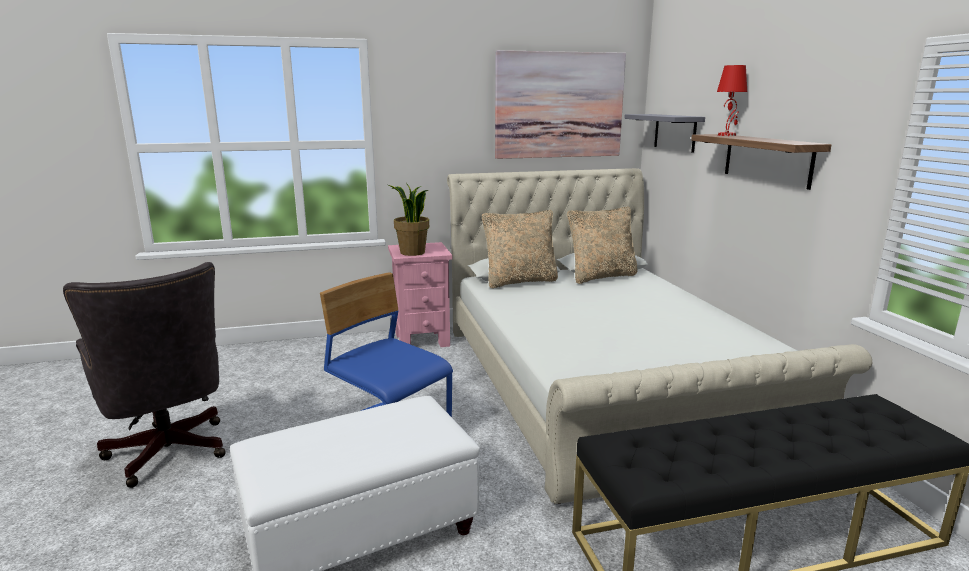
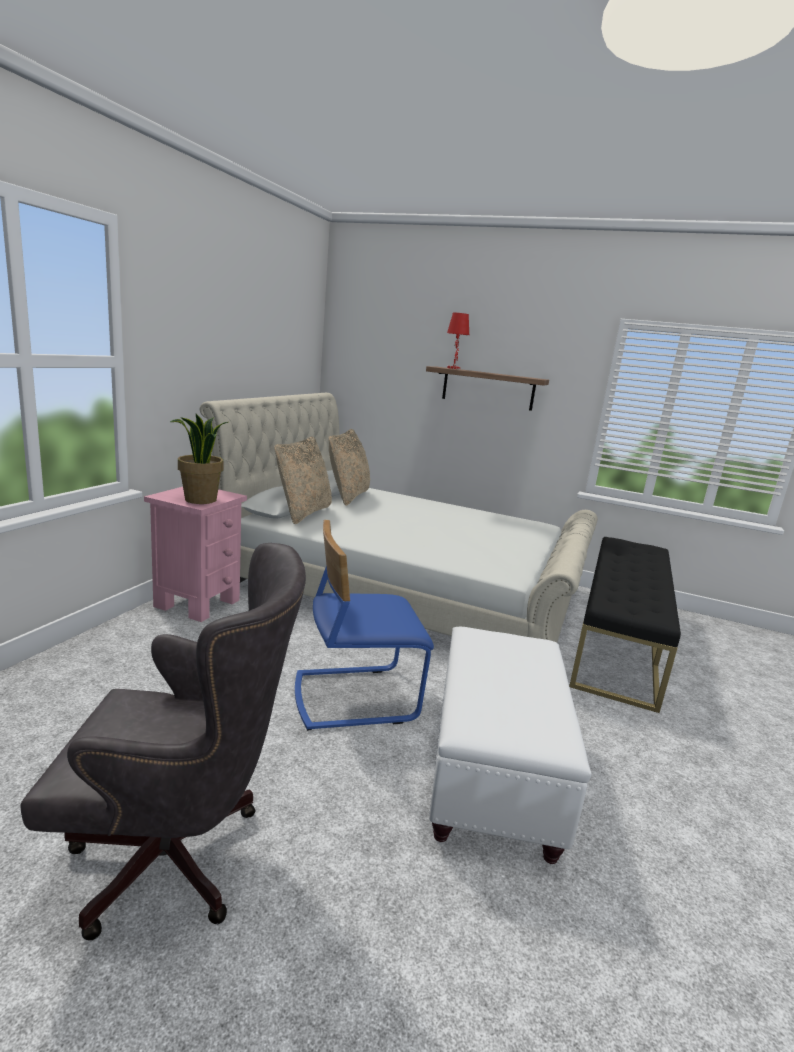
camera: 55 degrees left, 0 degrees up
picture [495,50,626,159] -> none
grey shelf [624,114,705,153] -> none

